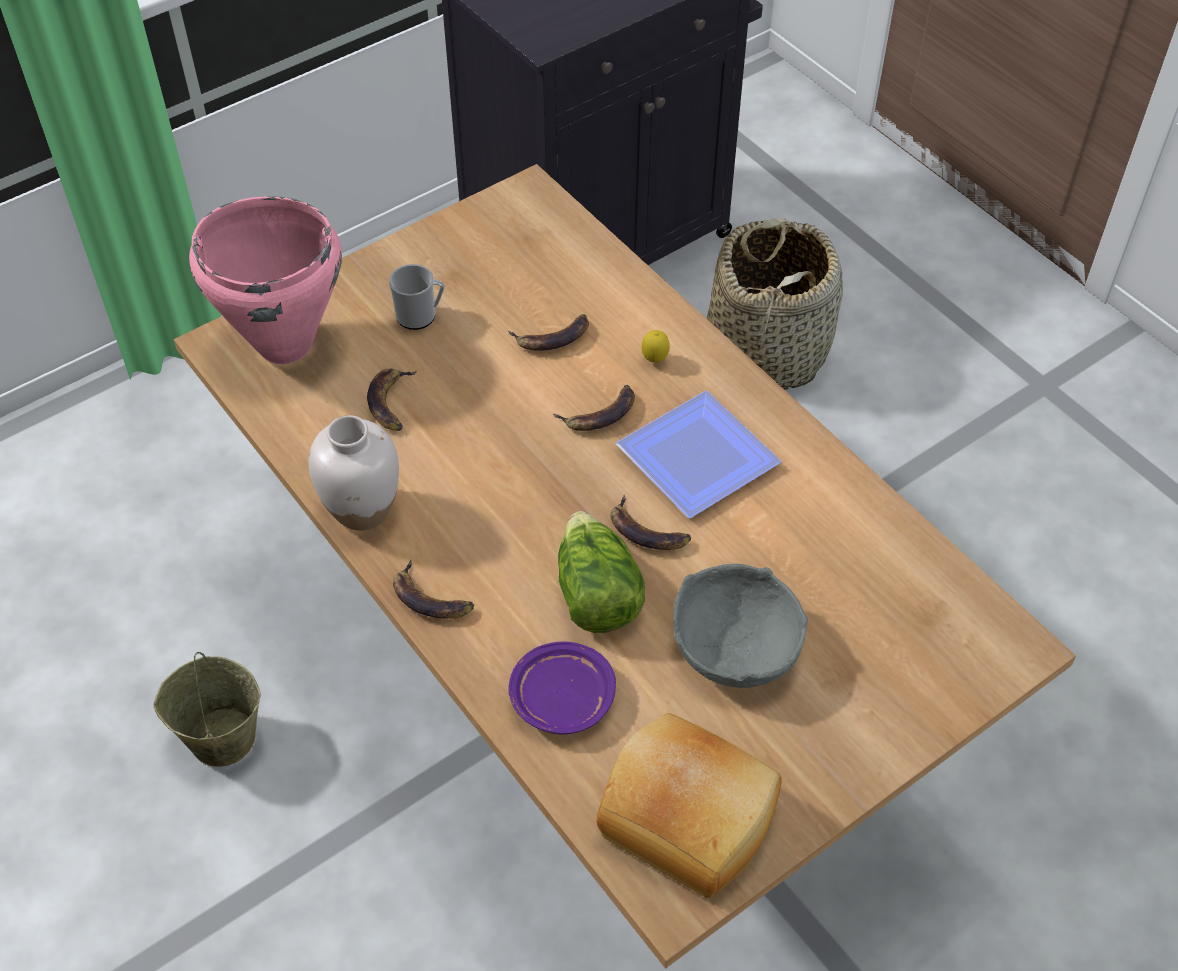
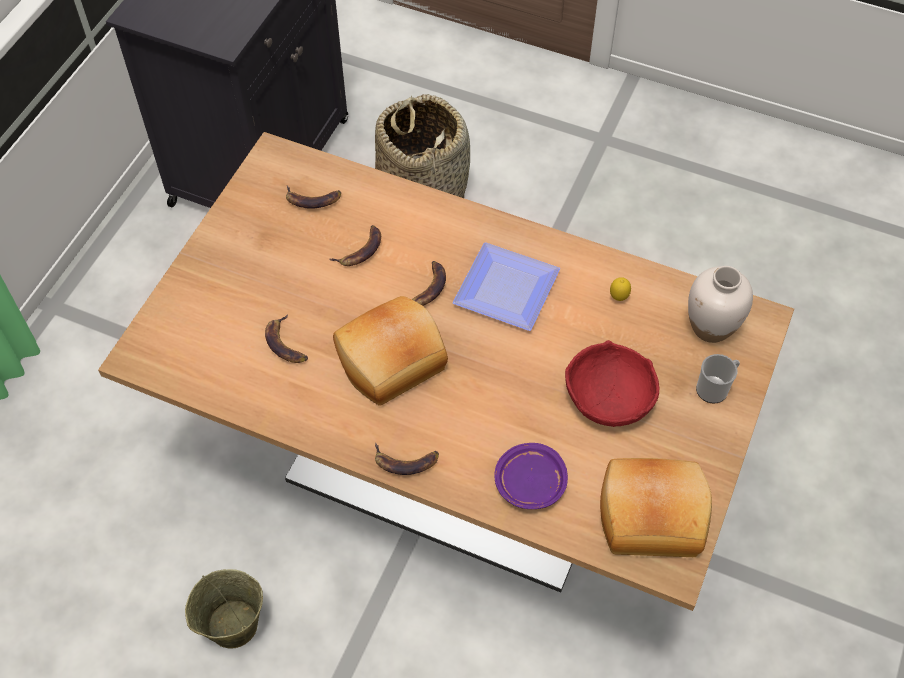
camera: 30 degrees left, 5 degrees up
pink cooking pot [189,196,342,364] -> none
white vase [308,415,399,530] -> white vase moved to [688,266,753,343]
mug [389,264,444,330] -> mug moved to [696,354,740,404]
lettuce [558,511,645,633] -> none
banana [610,495,691,550] -> banana moved to [286,186,341,209]
lemon [642,330,670,363] -> lemon moved to [610,277,631,301]
grey bowl [673,563,808,688] -> red bowl [565,340,660,427]
none -> bread [333,296,448,406]

